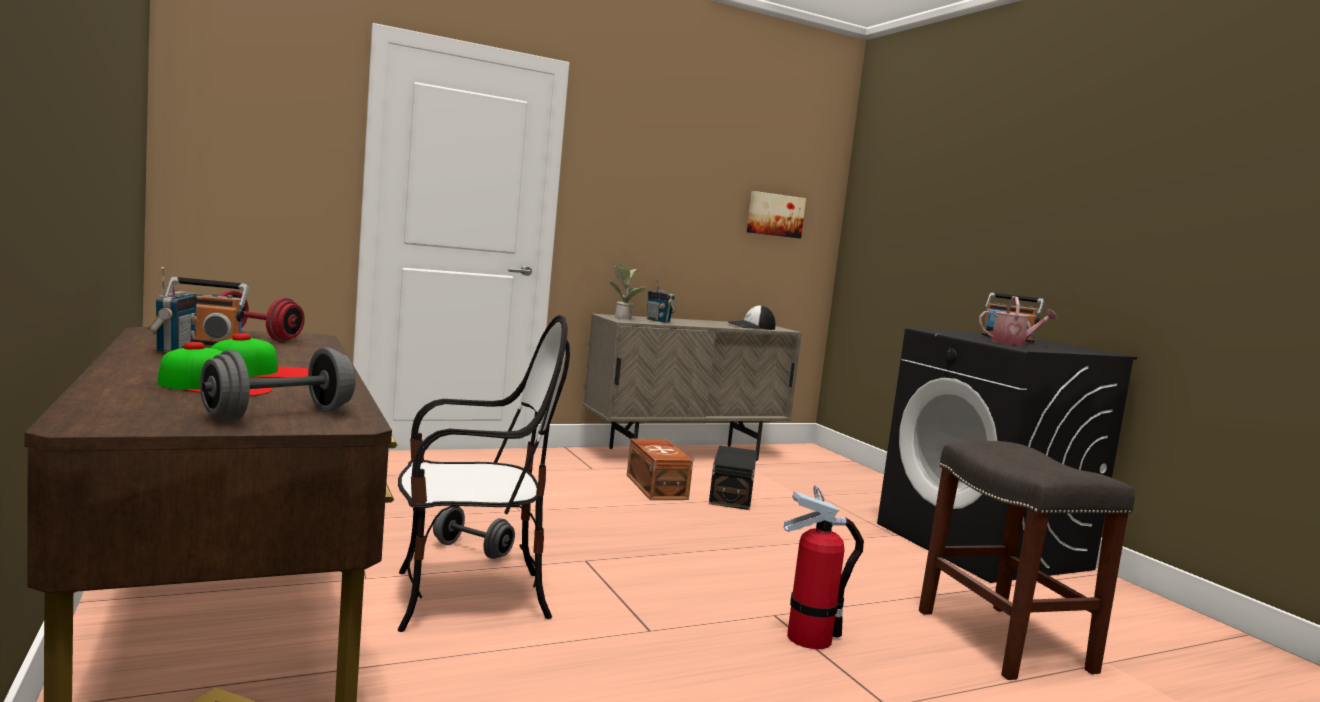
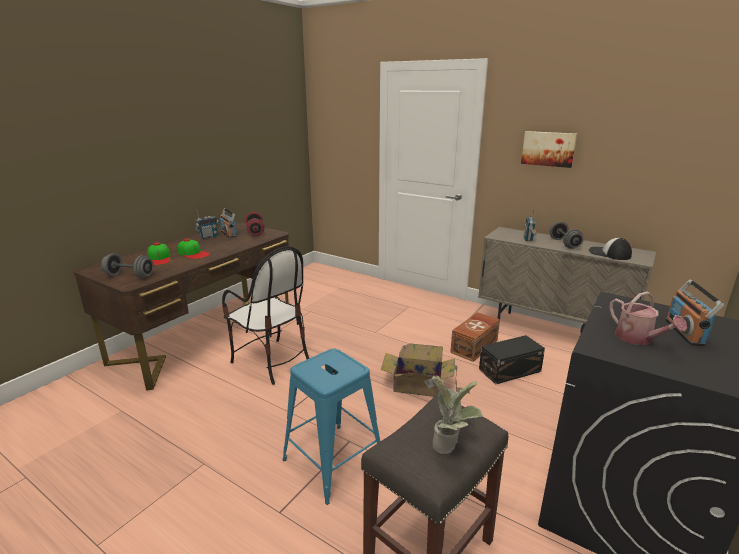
camera: 60 degrees right, 15 degrees up
grey dumbbell [433,507,515,559] -> grey dumbbell moved to [550,221,584,249]
potted plant [610,264,647,319] -> potted plant moved to [432,375,483,454]
picture [747,191,806,239] -> picture moved to [521,131,577,168]
fire extinguisher [784,485,864,649] -> blue stool [282,349,380,505]
none -> cardboard box [381,343,470,397]

